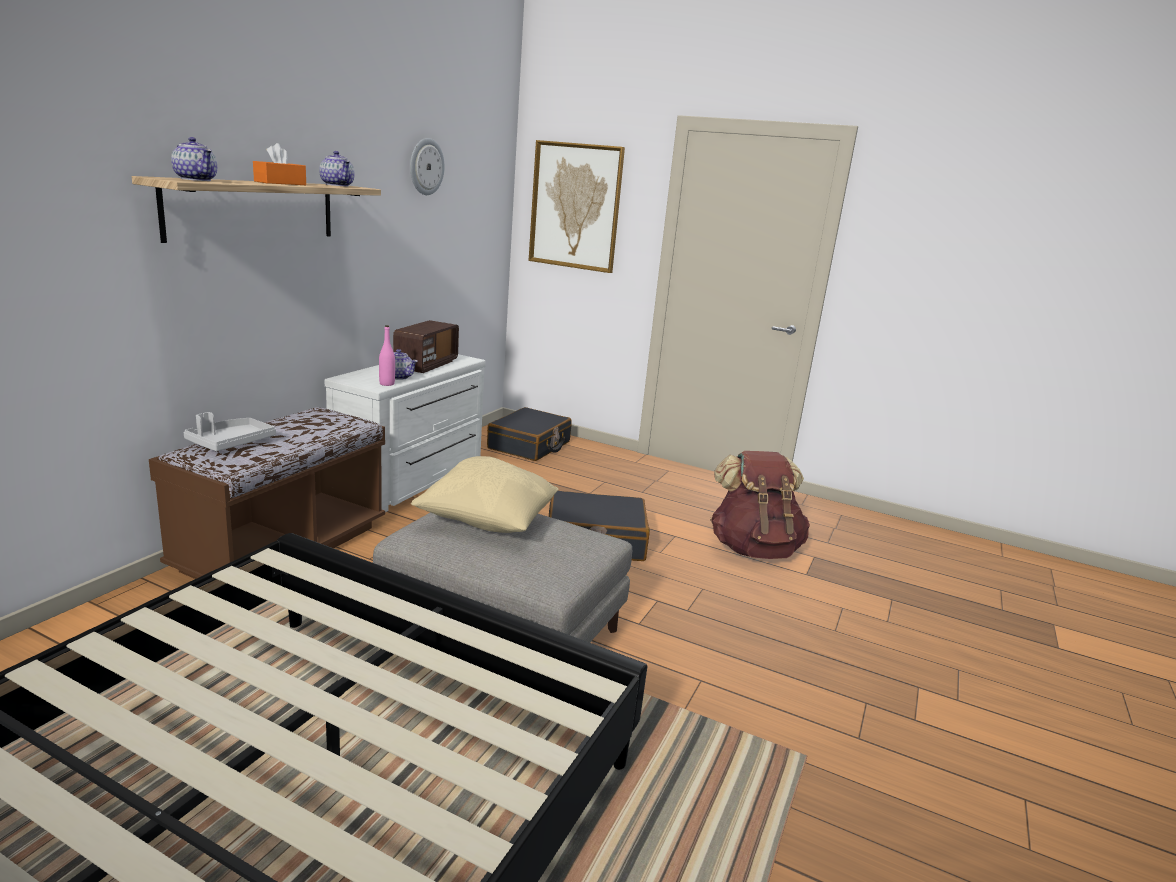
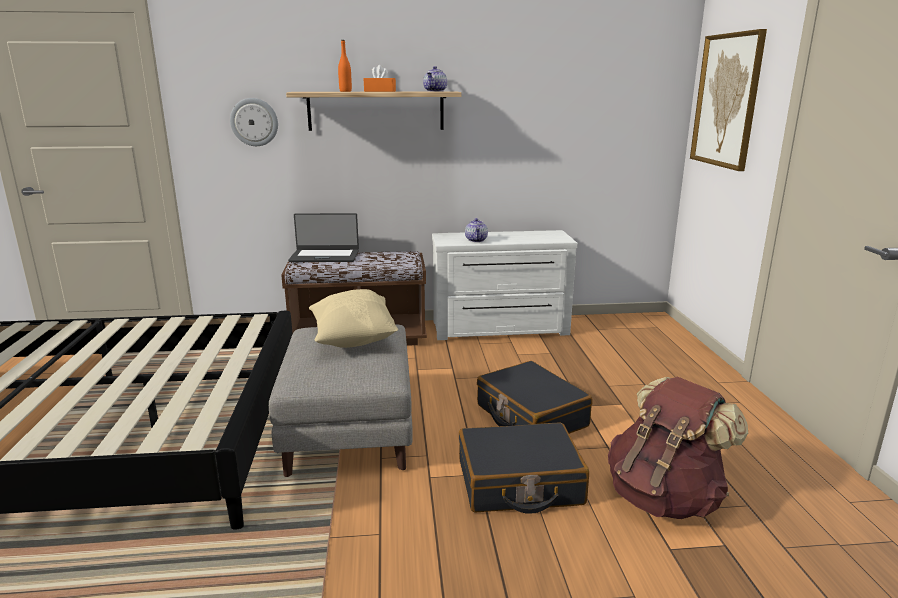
camera: 60 degrees right, 0 degrees up
teapot [171,137,217,181] -> none
grey tray [184,412,276,451] -> laptop [288,213,359,262]
pink bottle [379,325,395,386] -> none
radio [393,320,459,373] -> none
wall clock [410,138,445,195] -> wall clock moved to [230,98,278,146]
black suitcase [487,407,572,461] -> black suitcase moved to [459,422,589,514]
none -> orange bottle [338,40,352,92]

